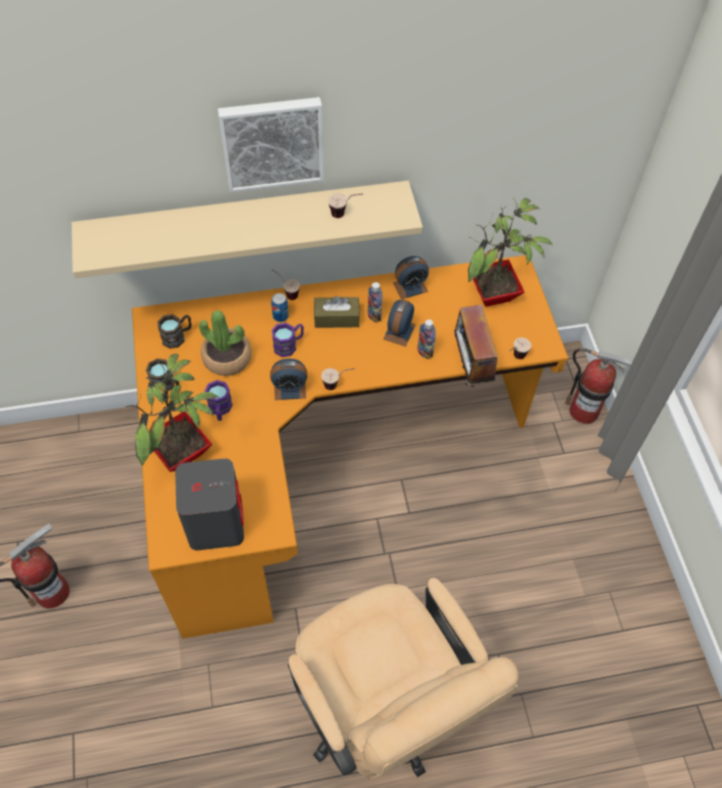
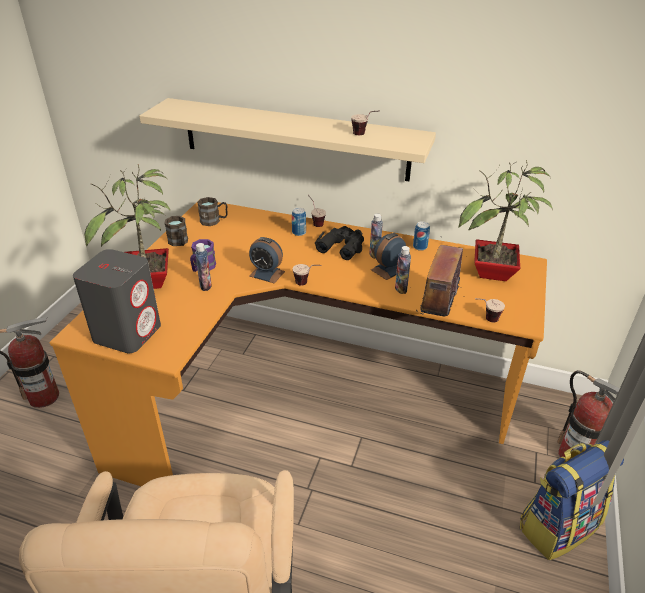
camera: 30 degrees right, 20 degrees down
potted plant [199,310,252,376] -> none
picture [218,97,324,193] -> none
purple mug [272,323,304,357] -> none
brown tissue box [314,296,360,328] -> black binoculars [315,226,364,260]
alarm clock [393,256,429,300] -> can [413,221,430,251]
none -> bottle [195,243,212,291]
none -> backpack [520,440,624,560]

